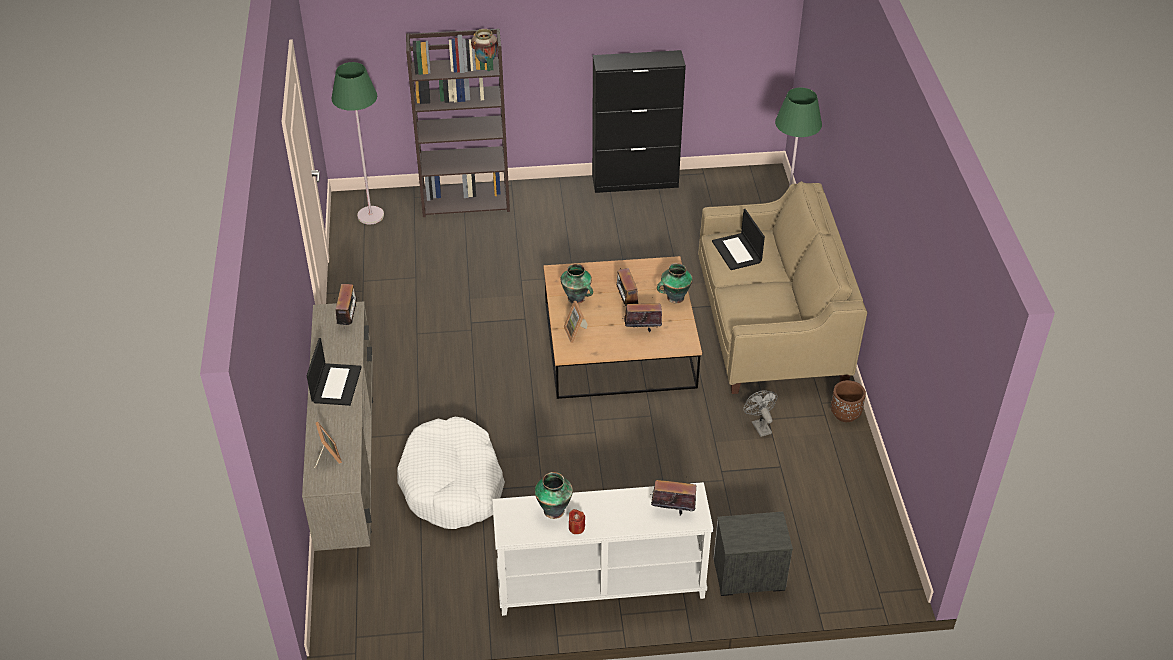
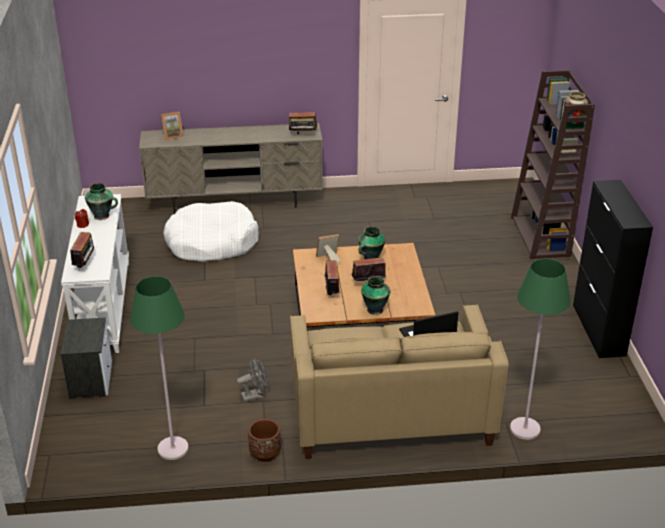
camera: 90 degrees right, 10 degrees down
laptop [307,338,362,406] -> none
green floor lamp [332,62,384,224] -> green floor lamp moved to [130,276,189,460]

